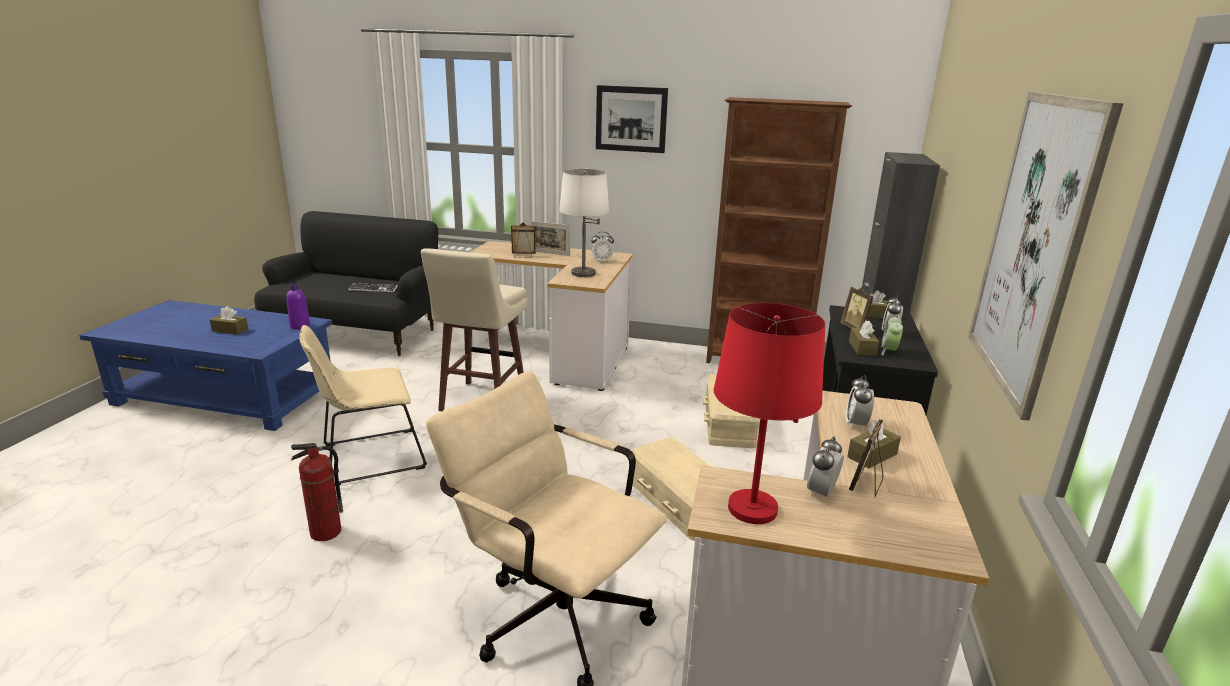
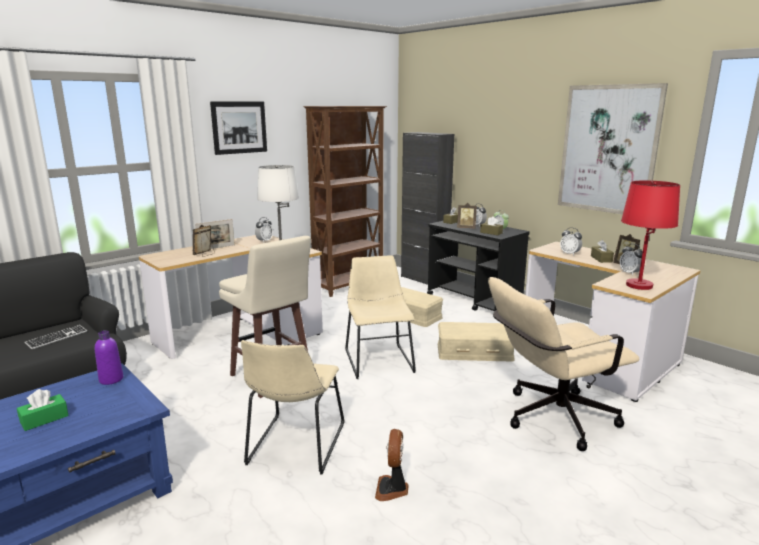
camera: 55 degrees left, 5 degrees down
brown tissue box [210,306,248,335] -> green tissue box [17,389,69,431]
fire extinguisher [291,443,343,541] -> fan [375,429,409,501]
none -> beige chair [345,255,416,379]

